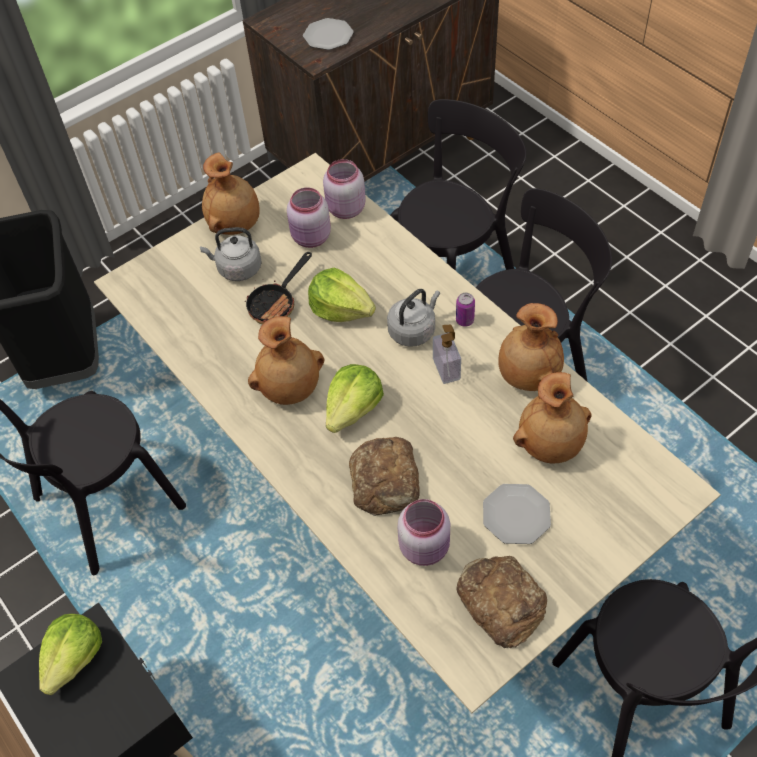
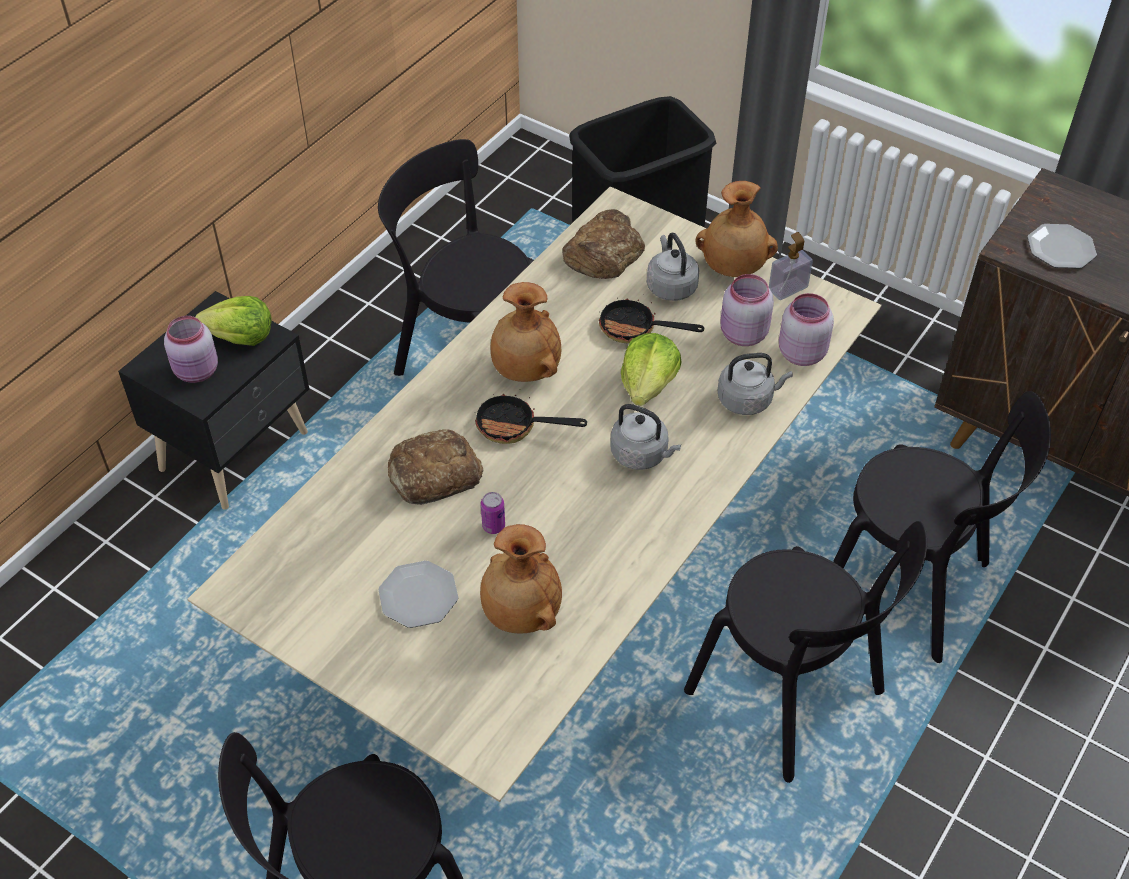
camera: 70 degrees right, 5 degrees down
lettuce [326,364,384,433] -> frying pan [475,394,587,444]
pink jar [398,499,450,566] -> pink jar moved to [164,316,218,383]
soap dispenser [433,325,461,384] -> soap dispenser moved to [769,232,813,300]
can [456,293,475,327] -> can moved to [481,492,505,534]
bread [456,556,547,648] -> bread moved to [563,209,645,279]
brown vase [498,303,564,391] -> none
none -> grey kettle [717,353,793,415]

